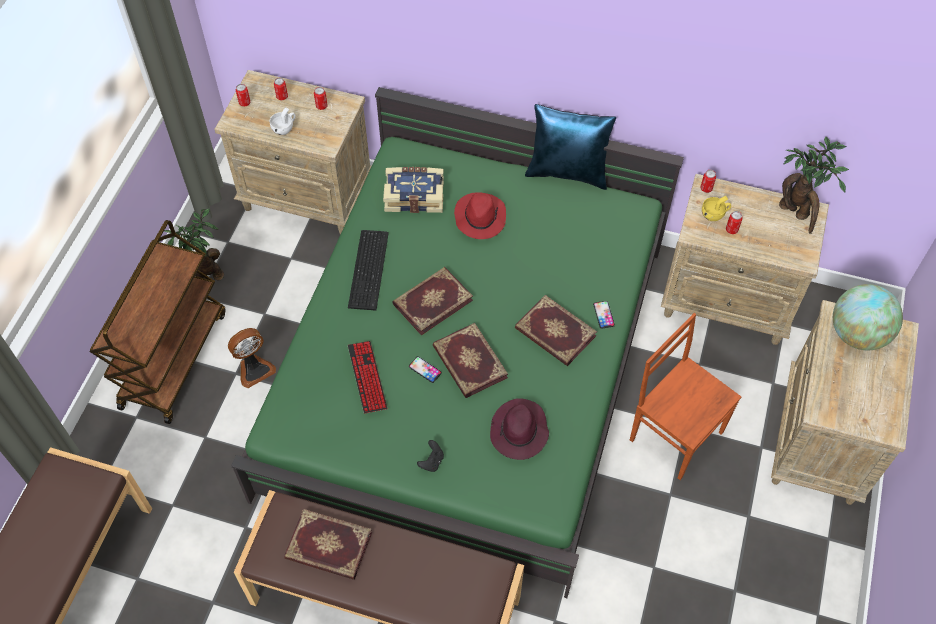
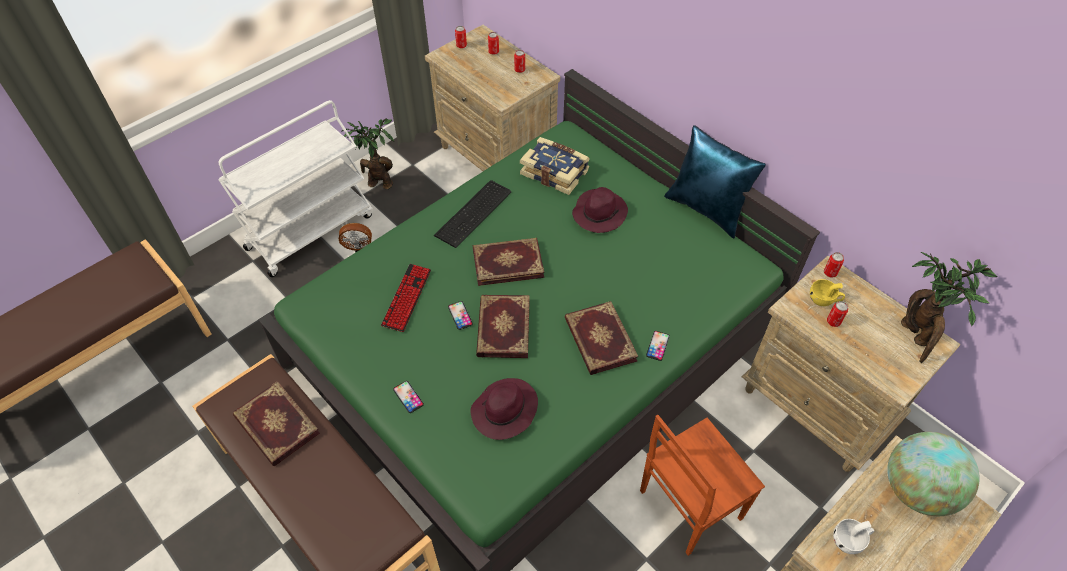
camera: 30 degrees right, 5 degrees down
brown cart [90,220,226,424] -> white cart [218,100,373,277]
white cup [270,107,296,135] -> white cup moved to [833,519,874,554]
black game controller [417,440,444,472] -> phone [393,381,424,413]
red hat [454,192,506,239] -> purple hat [572,187,628,233]
brown chair [630,313,741,480] -> brown chair turned 105 degrees counterclockwise [640,415,765,556]

